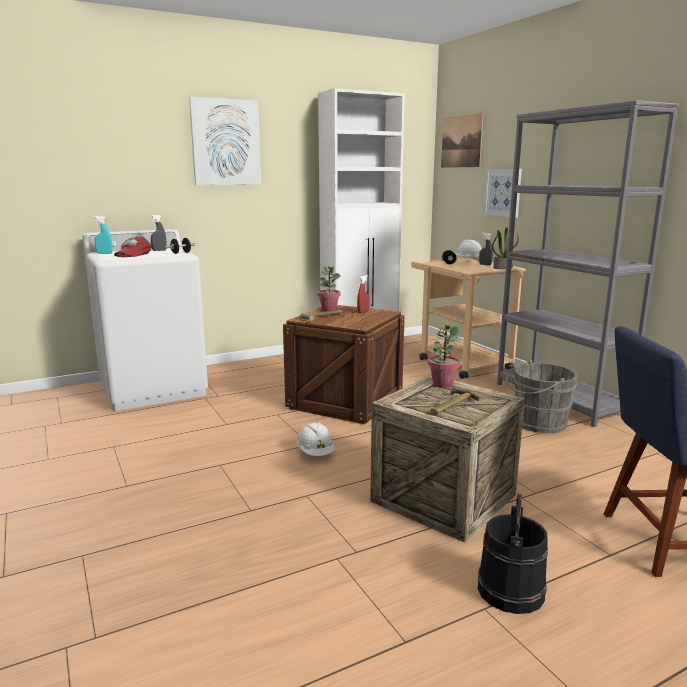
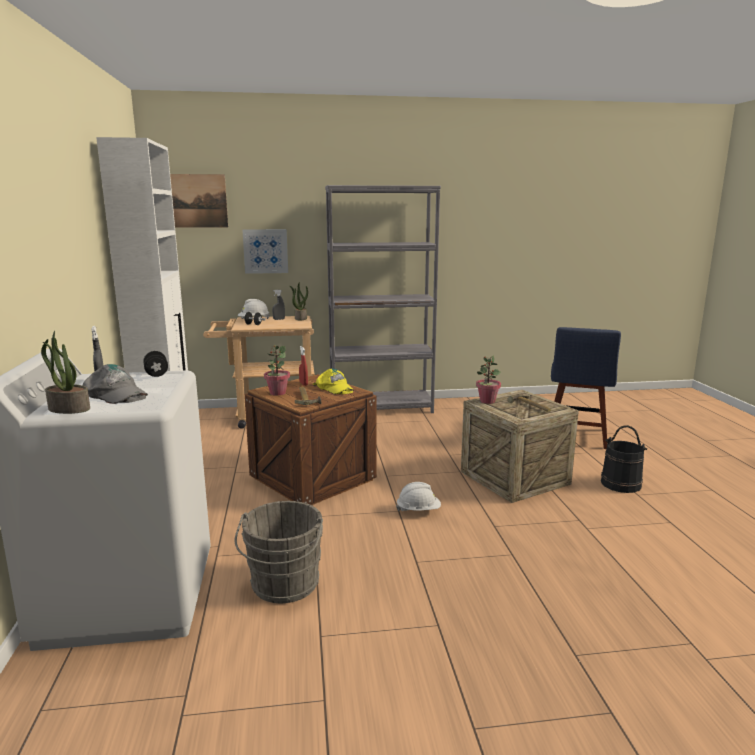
camera: 70 degrees left, 0 degrees up
turquoise spray bottle [94,216,112,254] -> potted plant [41,331,90,414]
red cap [114,237,152,257] -> grey cap [83,364,148,404]
picture [189,97,261,185] -> none
grey bucket [506,360,577,433] -> grey bucket moved to [234,501,323,603]
none -> yellow cap [313,368,354,394]

